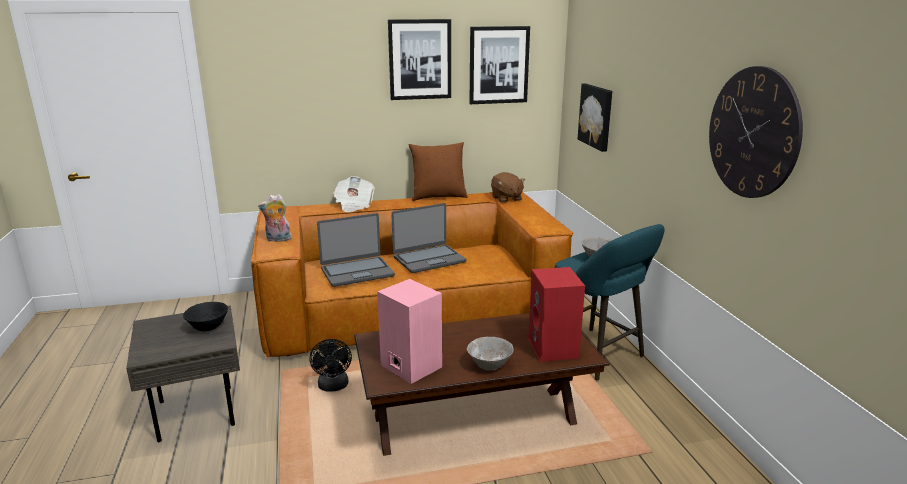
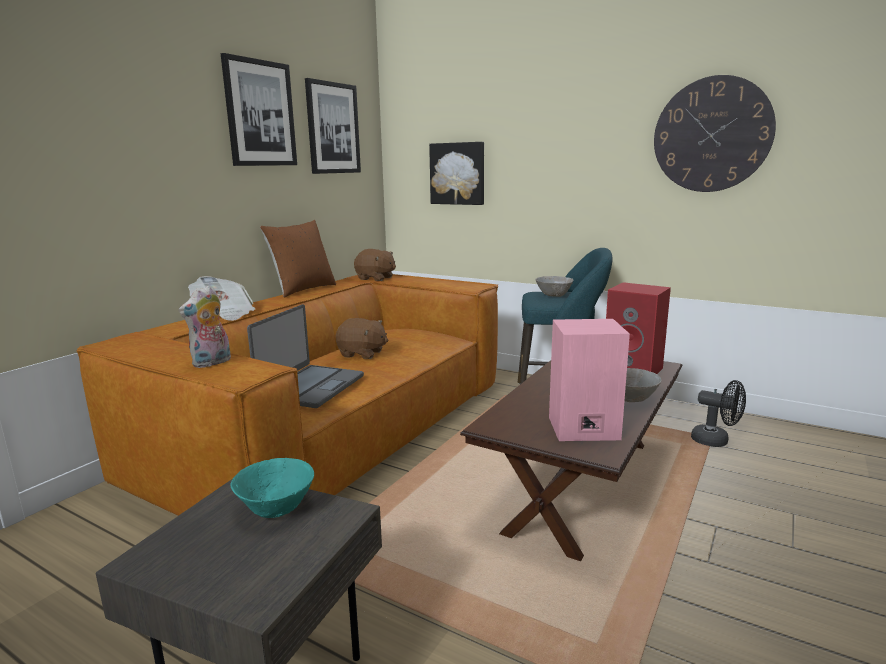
camera: 45 degrees left, 5 degrees down
black bowl [183,302,228,331] -> turquoise bowl [230,458,314,518]
black fan [309,339,352,392] -> black fan moved to [691,380,746,447]
laptop [391,203,466,273] -> brown plush toy [335,318,388,359]

